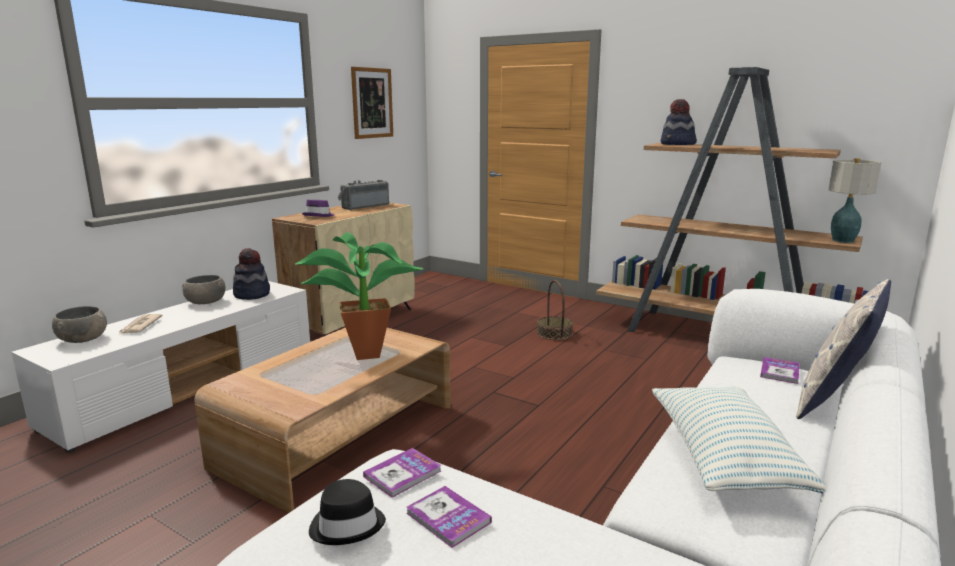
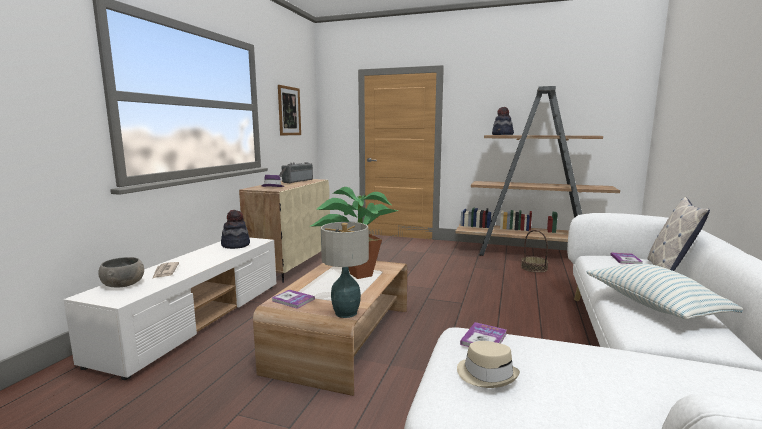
camera: 15 degrees left, 5 degrees down
grey bowl [182,275,226,304] -> none
black hat [309,479,386,545] -> beige hat [457,341,520,388]
book [406,486,492,548] -> book moved to [272,290,315,309]
basket [537,280,573,340] -> basket moved to [521,230,548,273]
table lamp [828,158,881,243] -> table lamp moved to [321,222,369,318]

